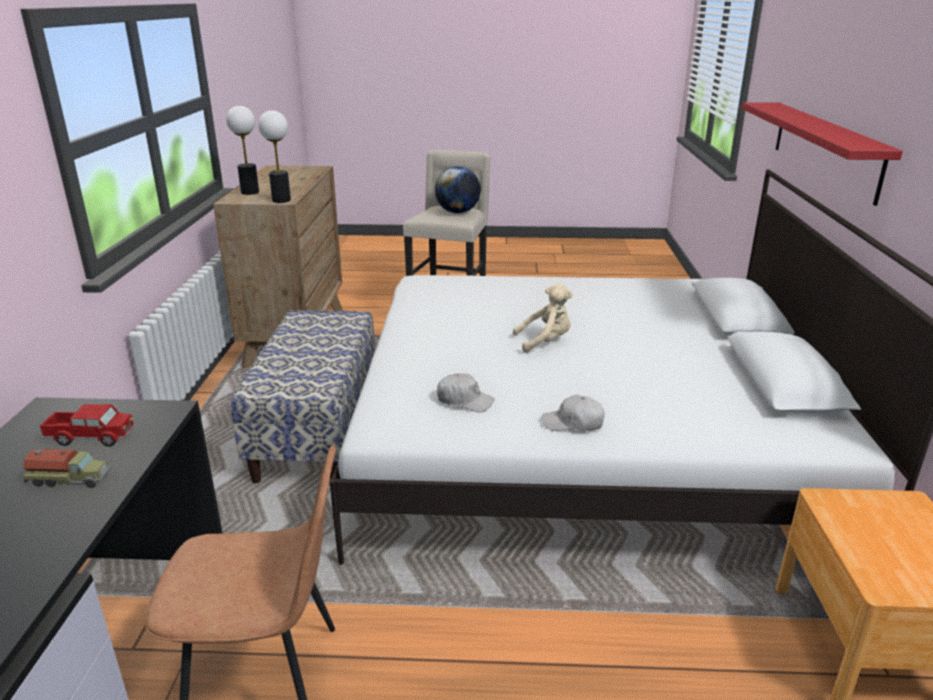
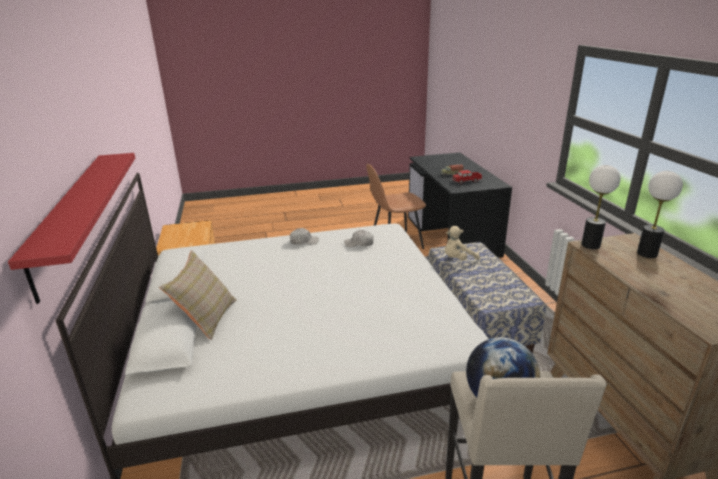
camera: 165 degrees right, 0 degrees up
beige plush toy [513,284,573,353] -> beige plush toy moved to [445,226,480,261]
none -> beige pillow [159,250,237,340]

